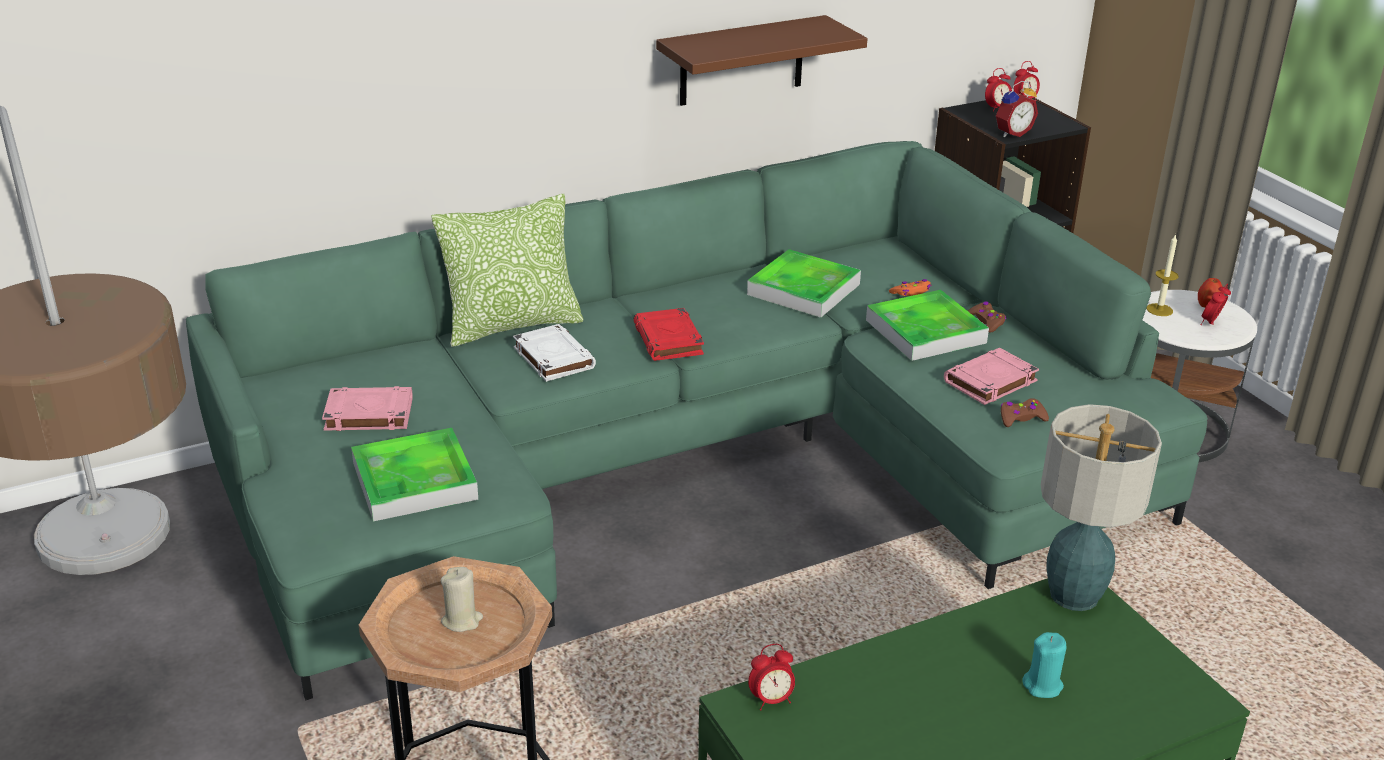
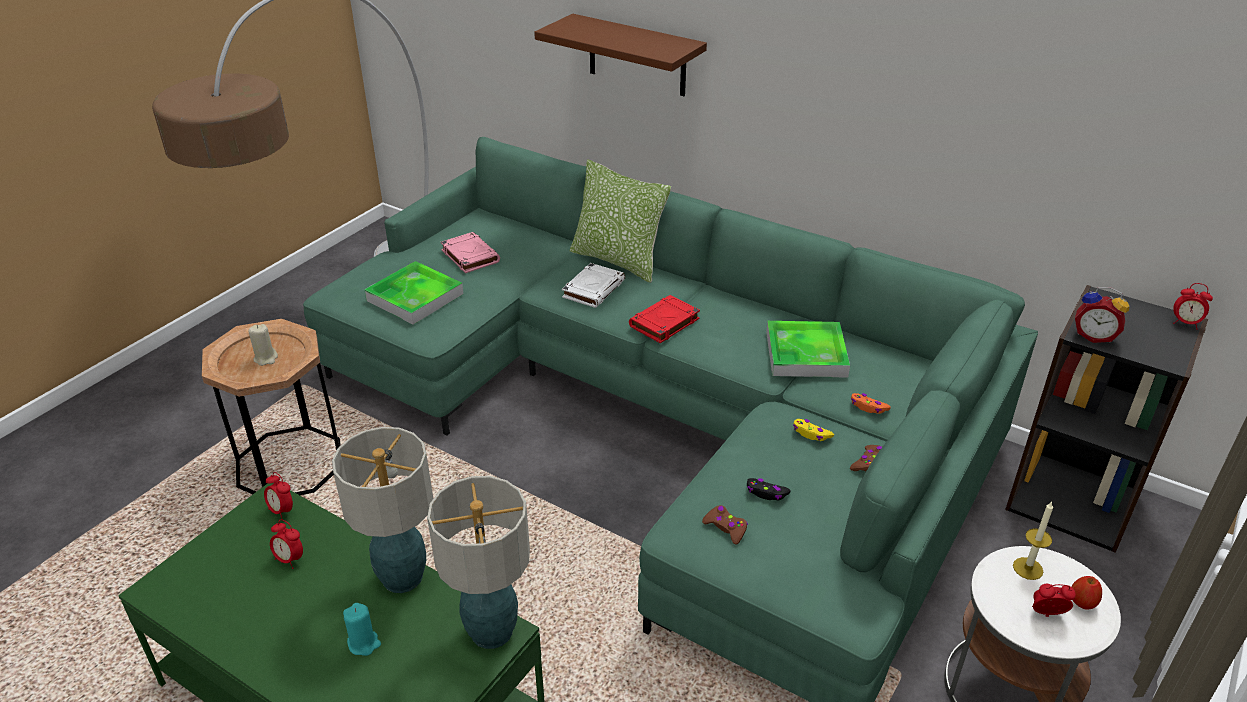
camera: 60 degrees right, 5 degrees up
brown shelf [656,15,867,106] -> brown shelf moved to [534,14,707,96]
tray [866,290,989,361] -> yellow game controller [793,419,834,441]
pink book [944,348,1039,405] -> black game controller [747,478,791,500]
alarm clock [985,68,1012,112] -> alarm clock moved to [270,519,303,569]
none -> table lamp [332,427,433,593]

